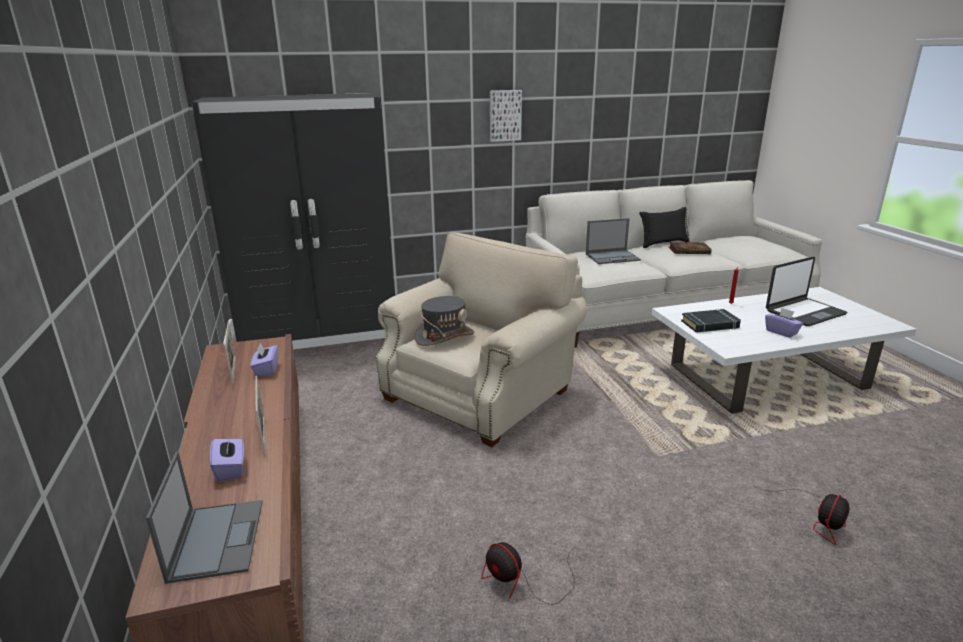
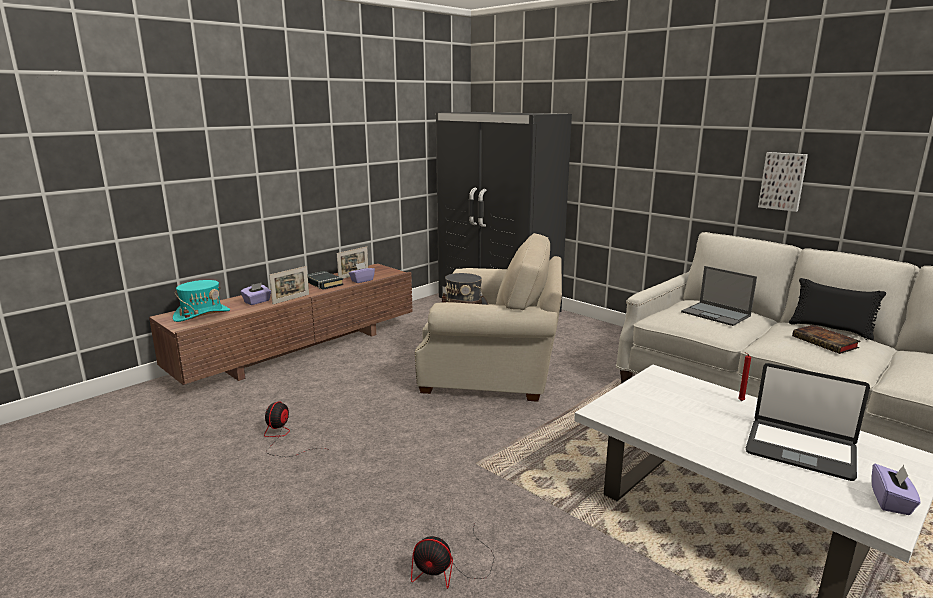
camera: 60 degrees right, 5 degrees down
laptop [146,452,262,584] -> turquoise hat [173,280,230,322]
picture [490,90,522,142] -> picture moved to [758,152,808,212]
black book [681,309,741,333] -> black book moved to [308,271,343,290]
purple tissue box [765,308,803,338] -> purple tissue box moved to [872,464,921,515]

